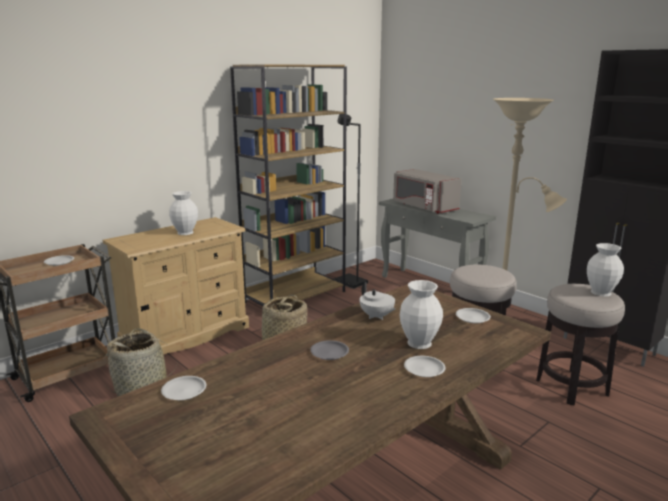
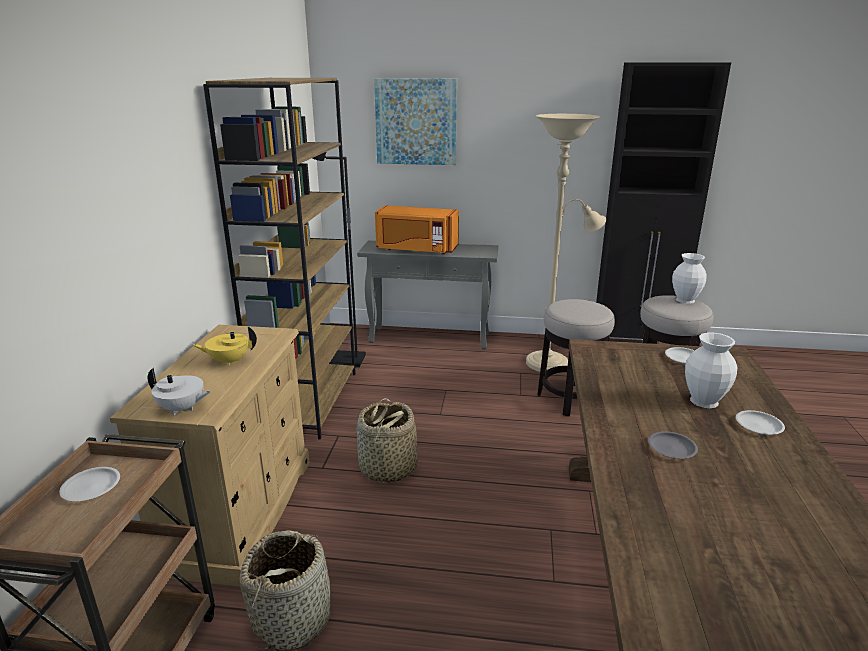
camera: 40 degrees left, 5 degrees up
white plate [161,376,206,400] -> none
white vase [169,191,198,235] -> yellow teapot [193,327,257,366]
white teapot [359,282,396,320] -> white teapot moved to [148,368,211,415]
grey microwave [393,169,462,214] -> orange microwave [375,205,459,254]
none -> picture [374,78,457,165]

